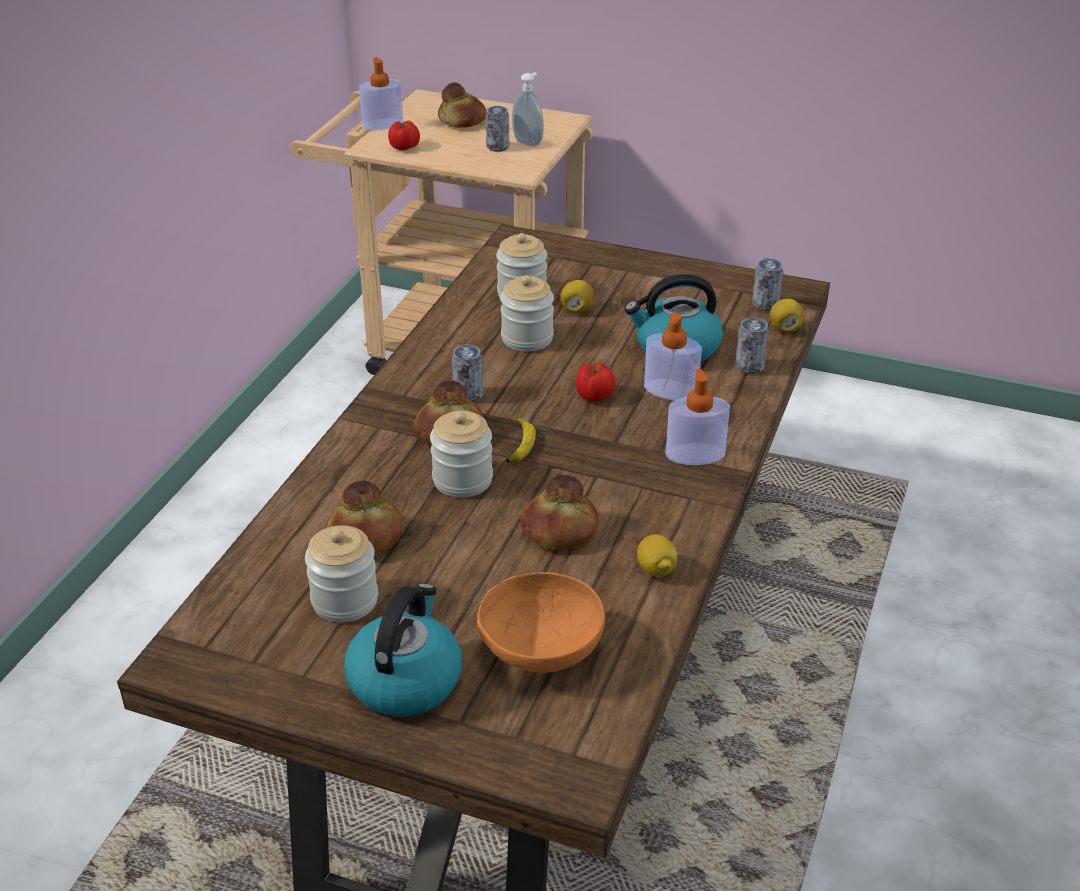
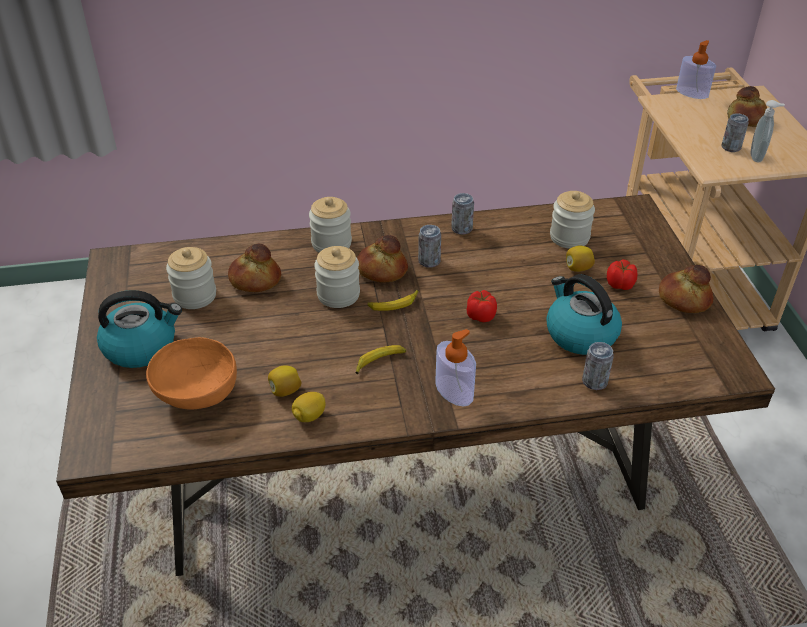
camera: 60 degrees right, 5 degrees up
tomato [388,121,420,151] -> tomato moved to [607,260,637,290]
jar [500,275,554,351] -> jar moved to [309,197,352,253]
bread [520,475,599,550] -> bread moved to [659,265,714,313]
soap dispenser [644,313,702,401] -> none
can [752,258,784,312] -> can moved to [451,193,474,235]
lemon [770,299,804,333] -> lemon moved to [268,366,302,397]
none -> banana [355,345,406,374]

